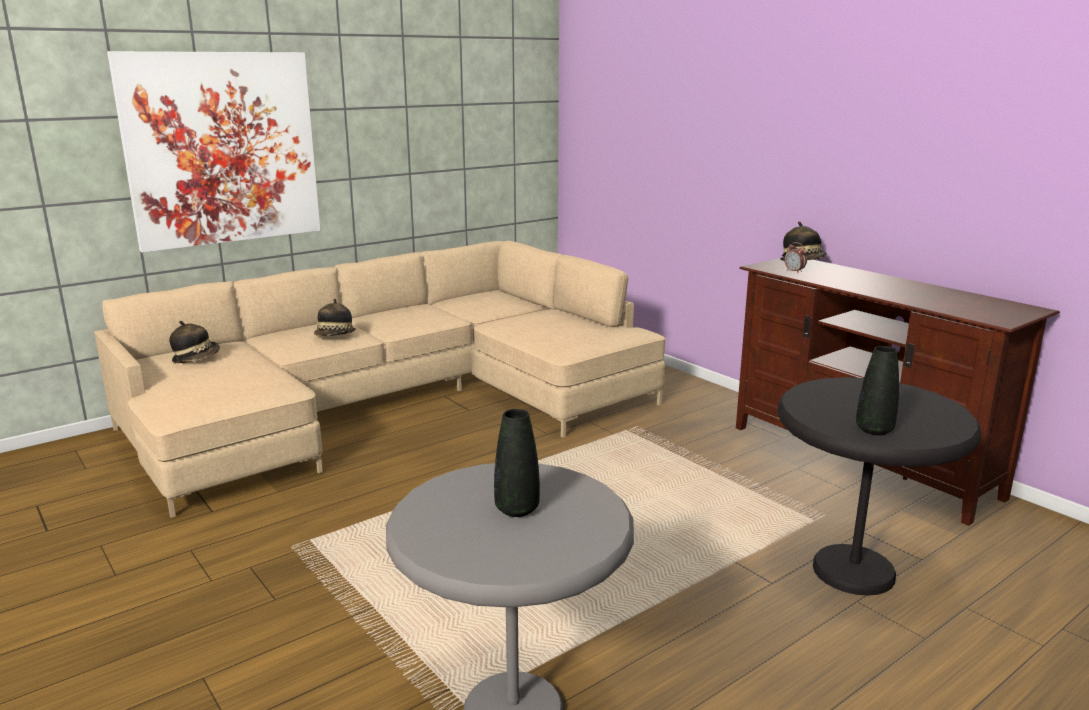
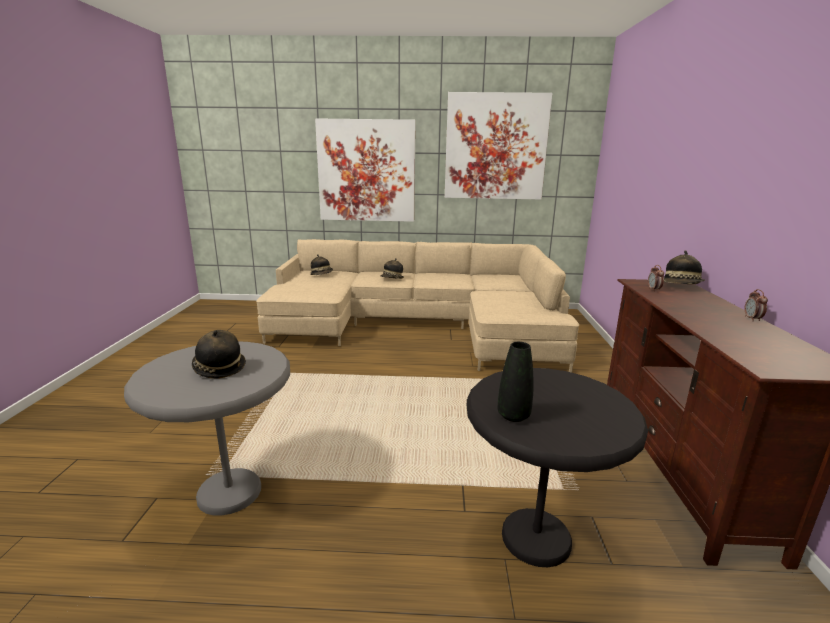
camera: 40 degrees right, 0 degrees up
black vase [494,409,540,517] -> hat [192,330,246,378]
none -> picture [445,92,552,200]
none -> alarm clock [744,289,768,321]

